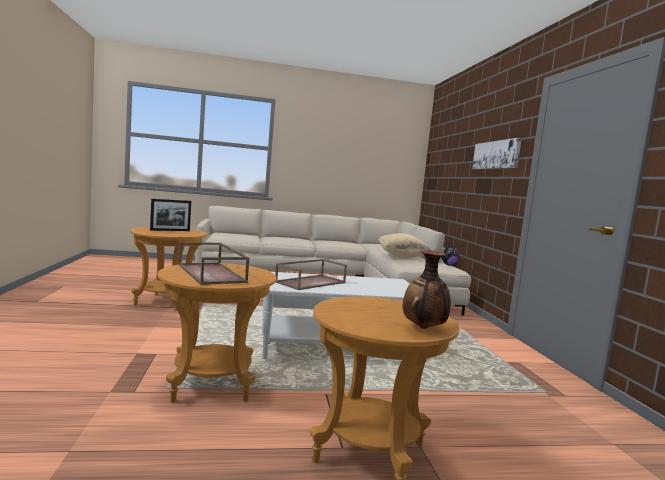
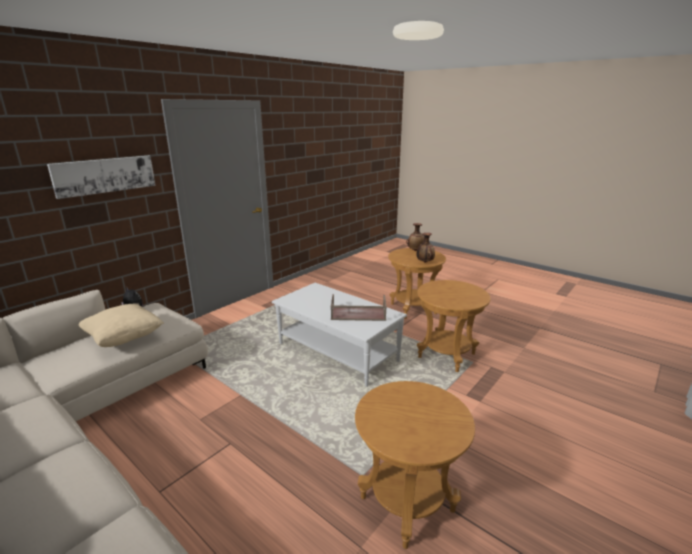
camera: 130 degrees left, 15 degrees up
picture frame [150,199,191,231] -> none
brown tray [179,242,250,285] -> none
none -> vase [416,233,435,263]

